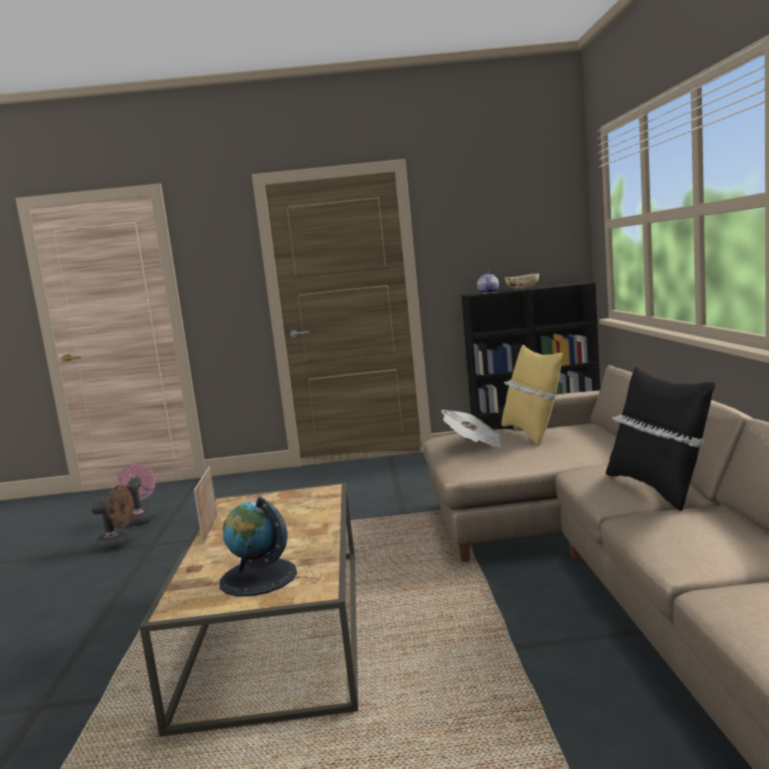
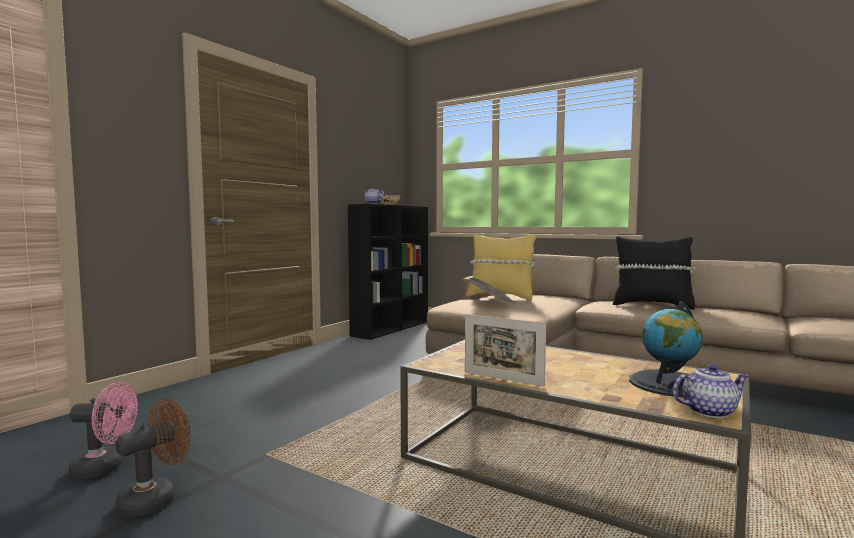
camera: 55 degrees left, 5 degrees down
pink fan [117,464,156,526] -> pink fan turned 150 degrees clockwise [68,382,138,479]
none -> teapot [673,364,748,418]

